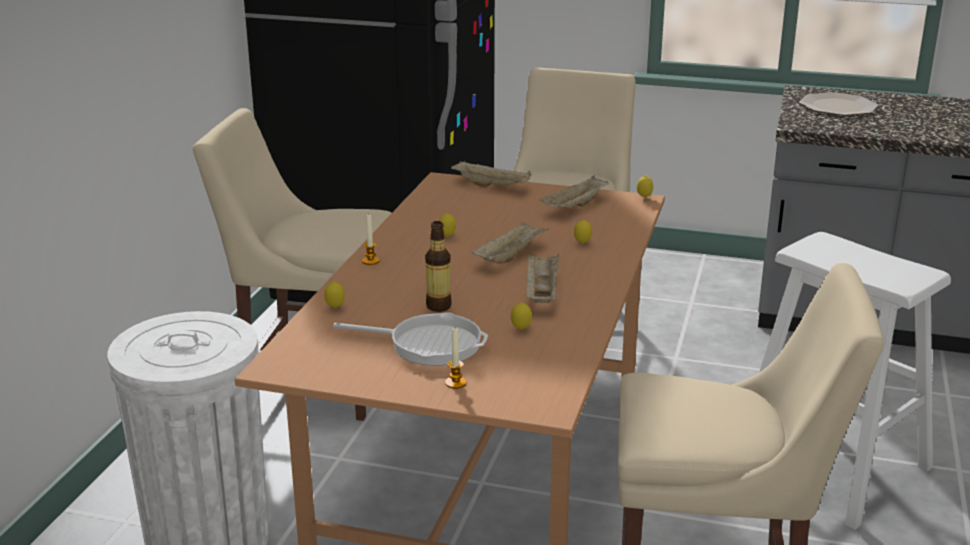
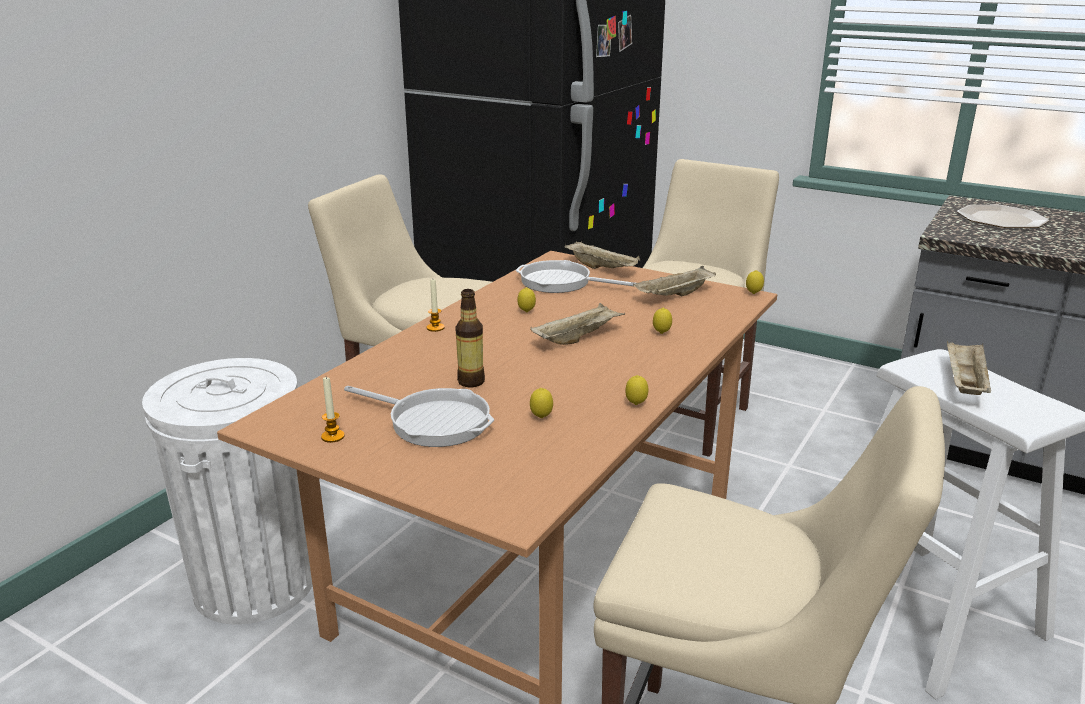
camera: 15 degrees right, 0 degrees up
lemon [324,282,345,308] -> lemon moved to [625,375,648,405]
candle [445,328,467,389] -> candle moved to [321,377,345,443]
beige tray [526,255,559,303] -> beige tray moved to [947,340,991,395]
none -> frying pan [516,260,636,293]

